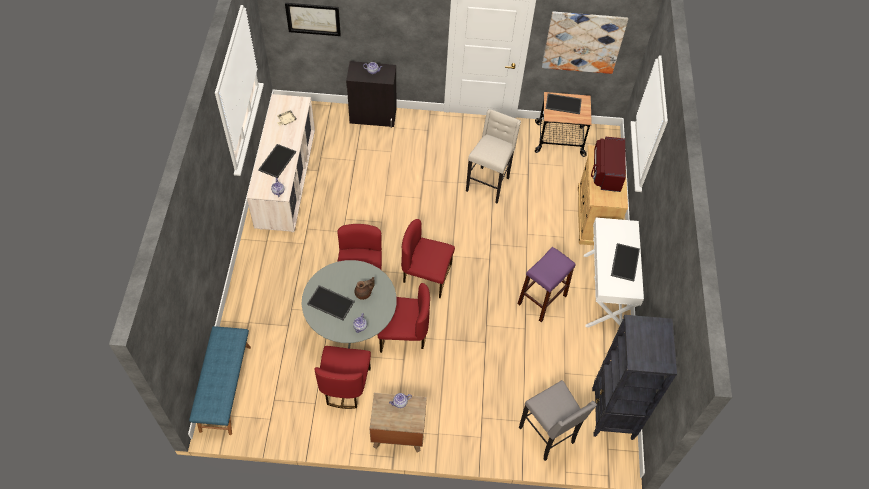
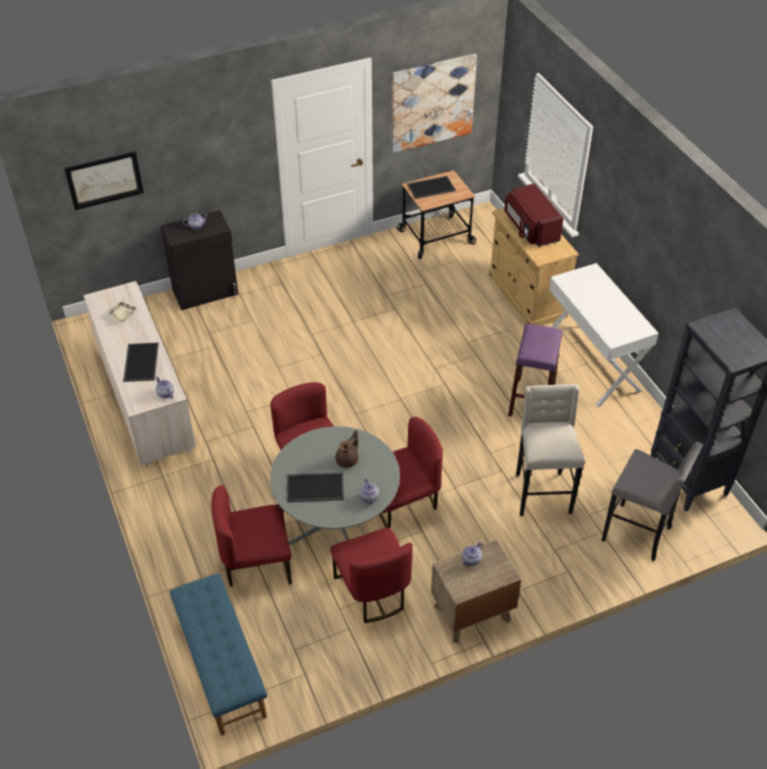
camera: 25 degrees left, 10 degrees down
red chair [401,219,455,298] -> red chair moved to [211,485,292,587]
beige stool [466,109,521,203] -> beige stool moved to [516,384,585,516]
tray [611,243,640,281] -> none

